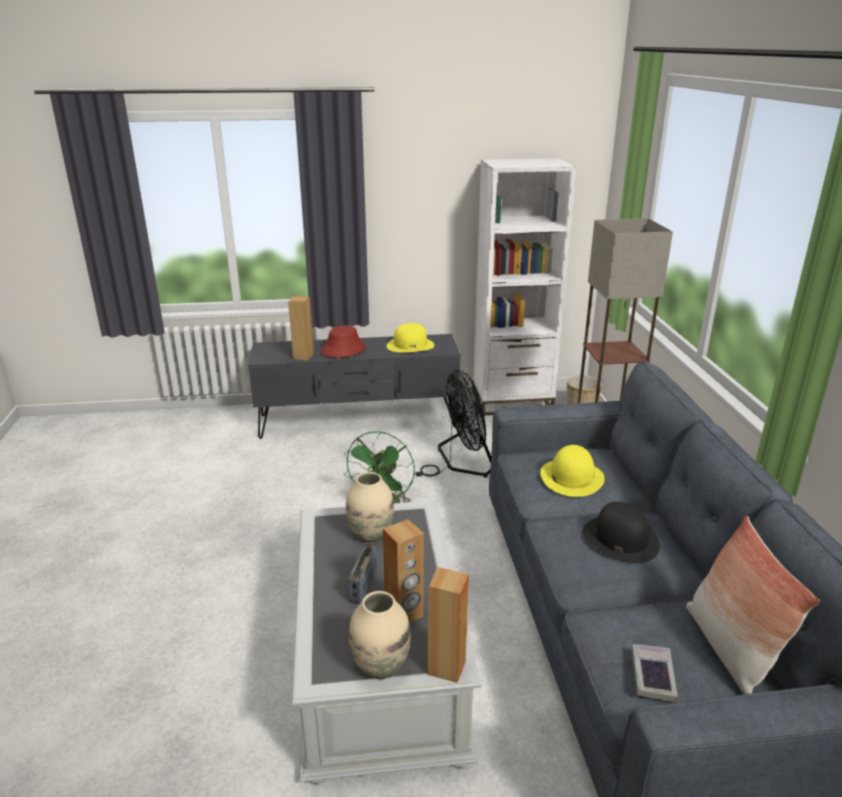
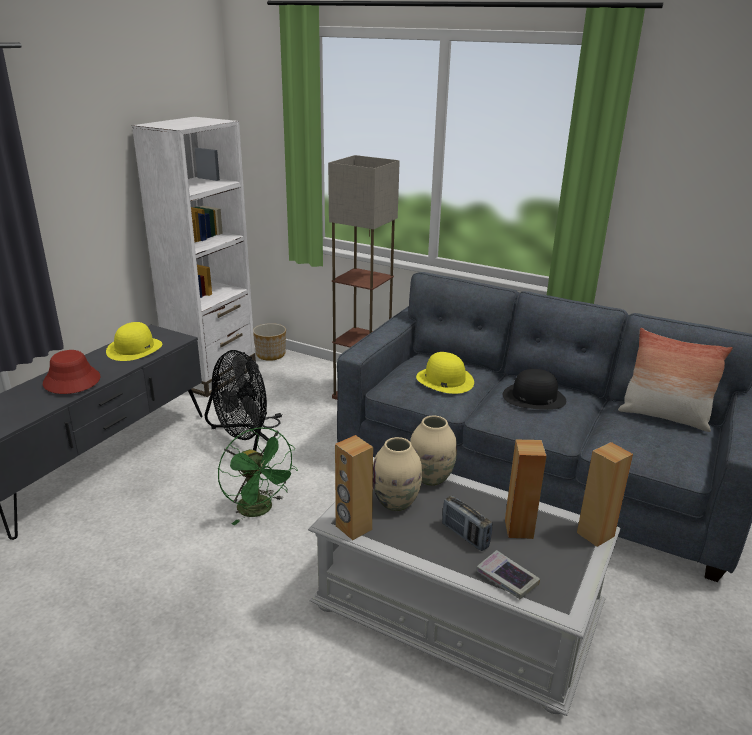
camera: 55 degrees left, 0 degrees up
brown speaker [288,296,314,361] -> brown speaker moved to [335,435,373,540]
beige vase [349,591,411,679] -> beige vase moved to [410,416,457,486]
black fan [415,370,491,478] -> black fan turned 150 degrees counterclockwise [205,350,283,451]
book [631,644,678,703] -> book moved to [476,550,540,599]

